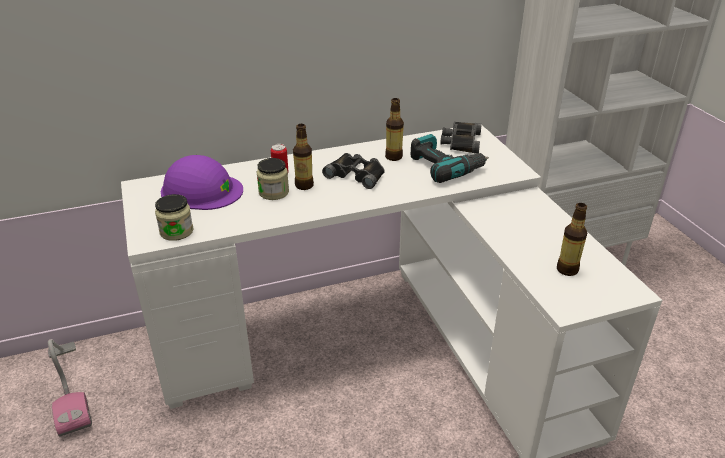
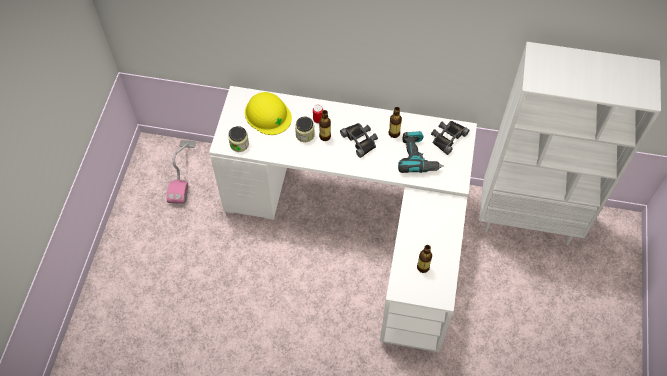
camera: 30 degrees right, 25 degrees up
purple hard hat [161,155,243,210] -> yellow hard hat [245,92,292,135]

